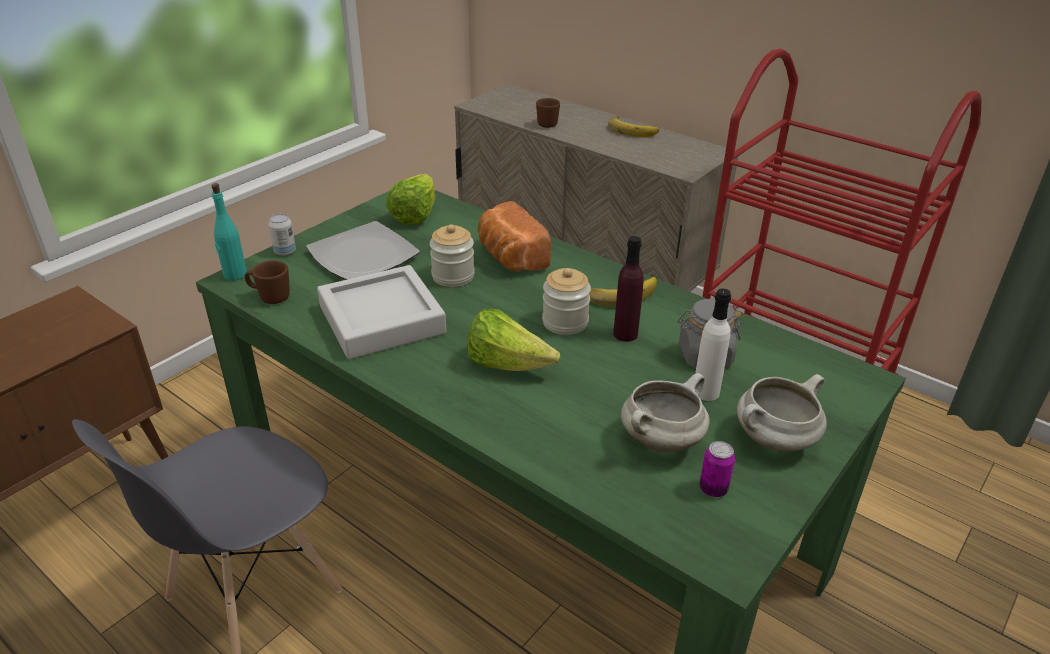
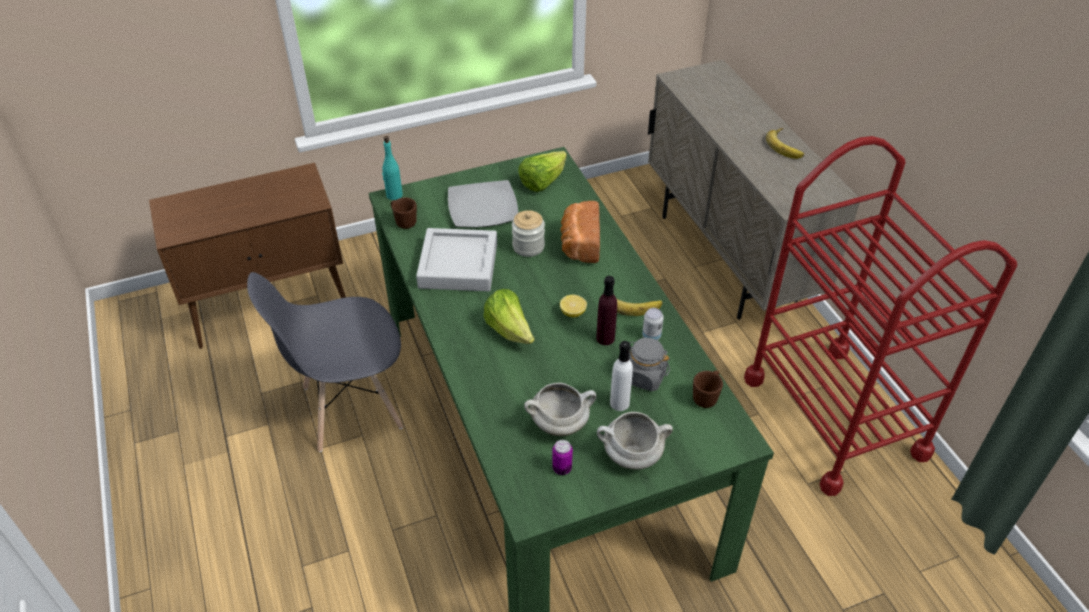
camera: 30 degrees right, 10 degrees up
can [268,214,296,256] -> can moved to [642,308,664,340]
brown mug [536,98,560,128] -> brown mug moved to [693,370,723,408]
jar [542,268,591,335] -> lemon [560,295,587,317]

